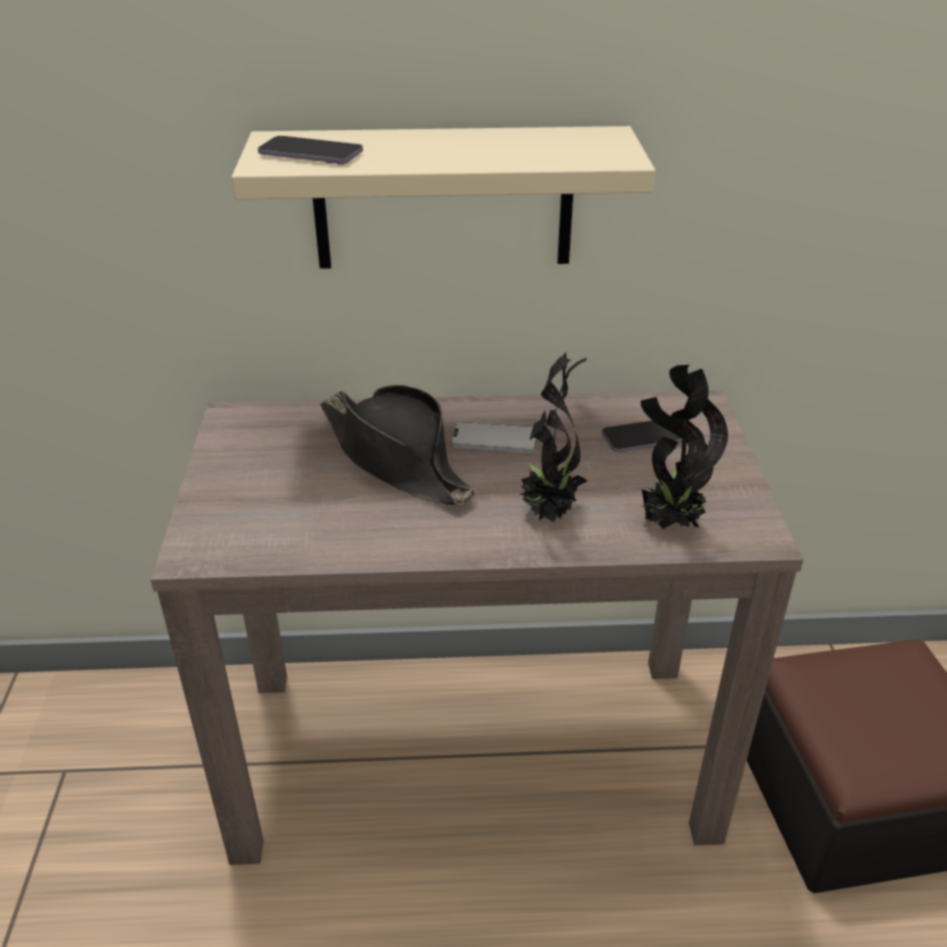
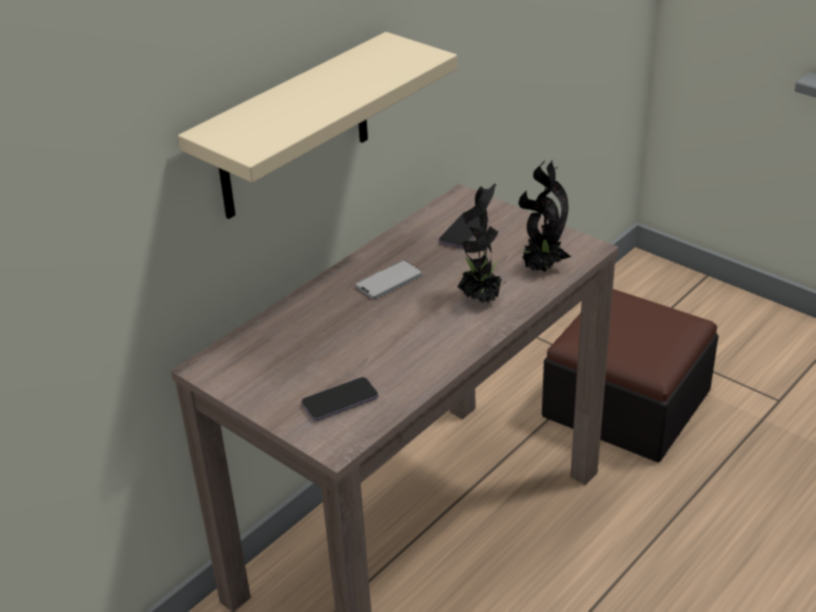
camera: 45 degrees left, 0 degrees up
phone [258,136,363,165] -> phone moved to [301,377,378,421]
black hat [320,385,476,505] -> none

